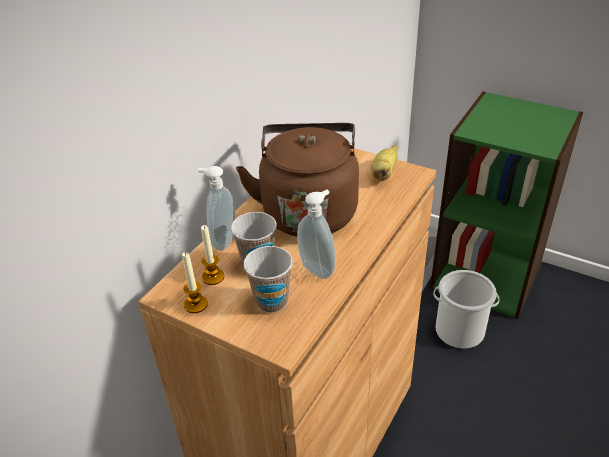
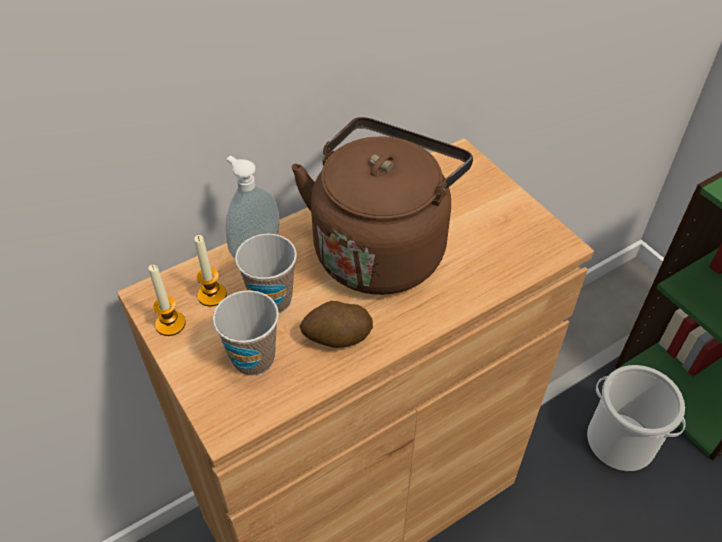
camera: 25 degrees right, 10 degrees up
soap dispenser [297,190,336,279] -> potato [299,301,373,348]
banana [371,145,397,181] -> none

